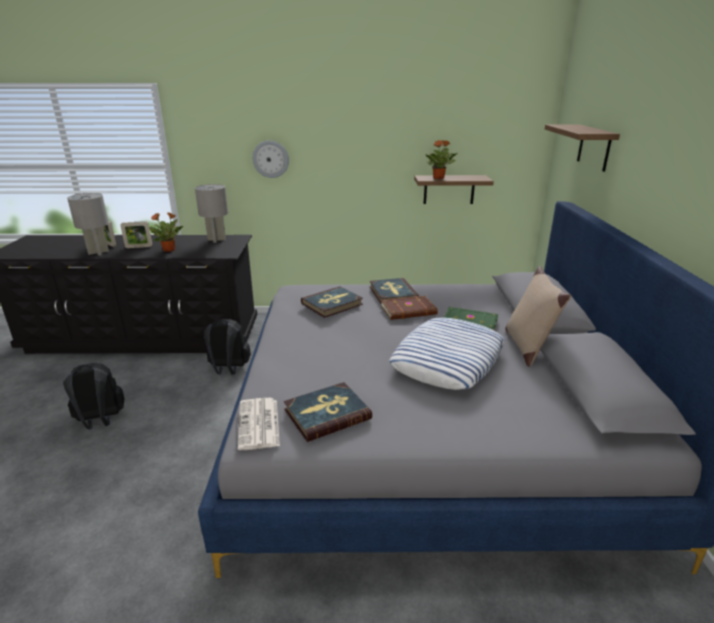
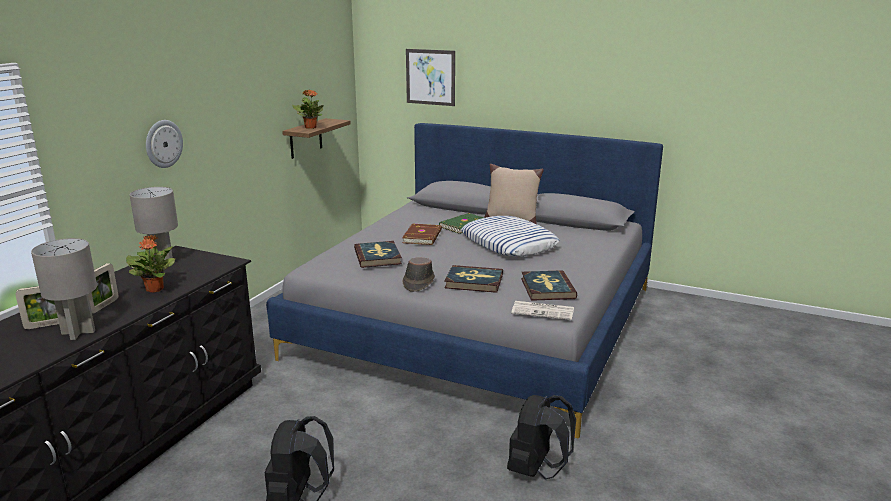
camera: 65 degrees left, 5 degrees down
black backpack [204,319,251,375] -> black backpack moved to [507,395,576,479]
book [370,278,419,305] -> book moved to [444,265,503,293]
shelf [545,124,620,172] -> picture [406,49,455,106]
none -> brown hat [402,257,435,292]

